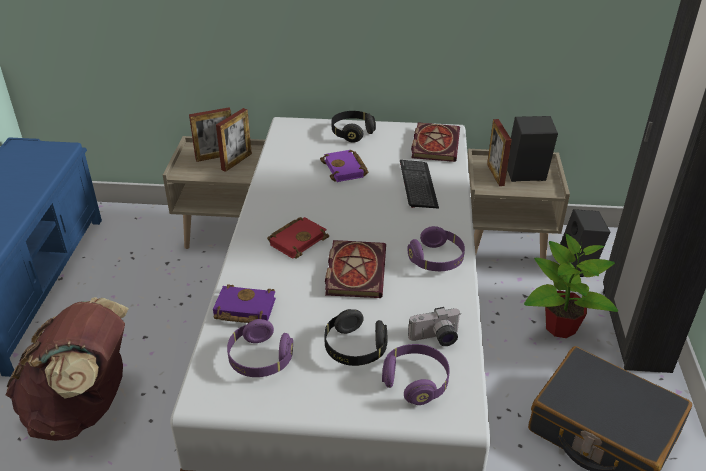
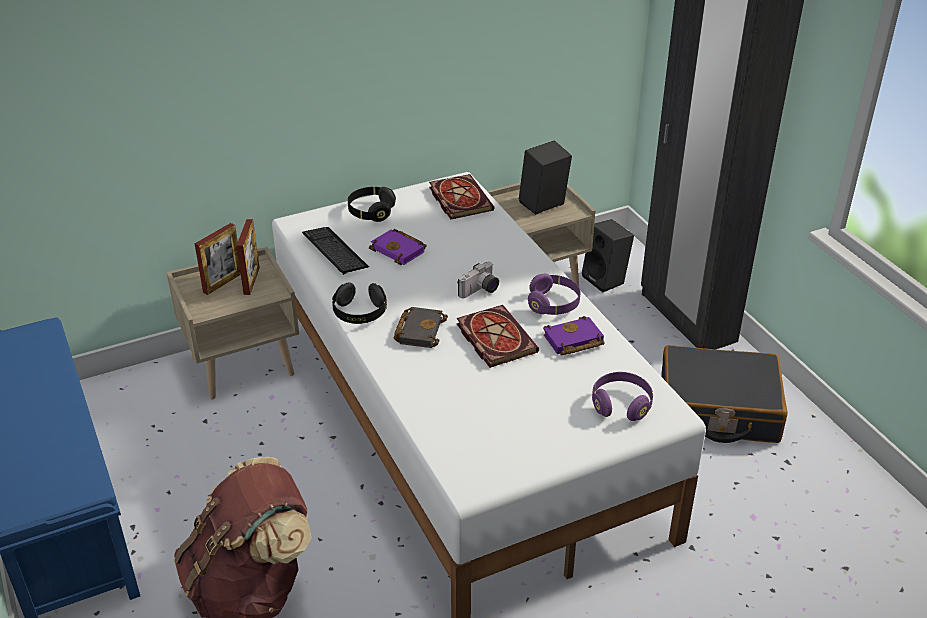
camera: 30 degrees left, 0 degrees up
purple book [213,284,276,323] -> purple book moved to [543,316,605,356]
purple headphones [227,319,293,377] -> none
red book [267,217,329,259] -> black book [394,307,448,348]
black headphones [324,309,388,366] -> black headphones moved to [332,282,387,324]
keyboard [400,160,439,209] -> keyboard moved to [302,227,369,275]
camera [408,307,461,346] -> camera moved to [457,262,499,298]
picture frame [487,119,512,186] -> none
potted plant [524,234,618,338] -> none

